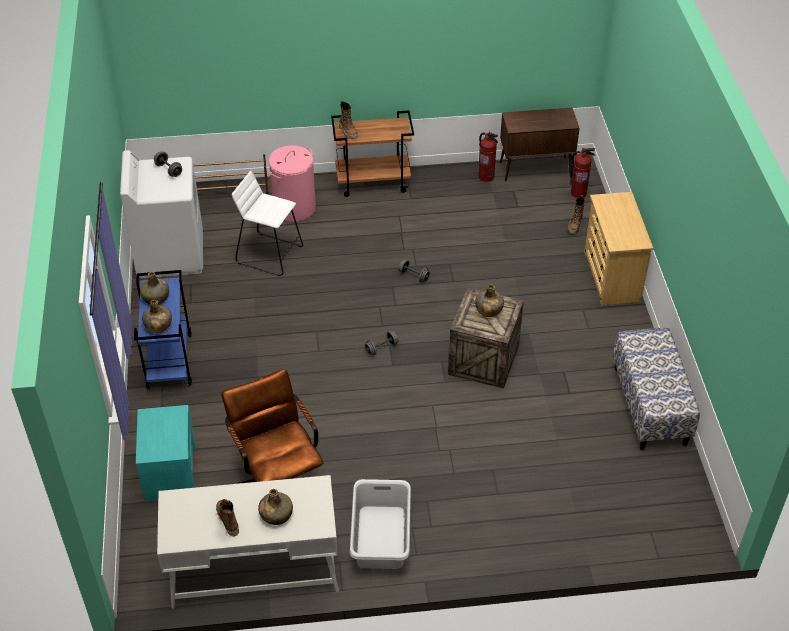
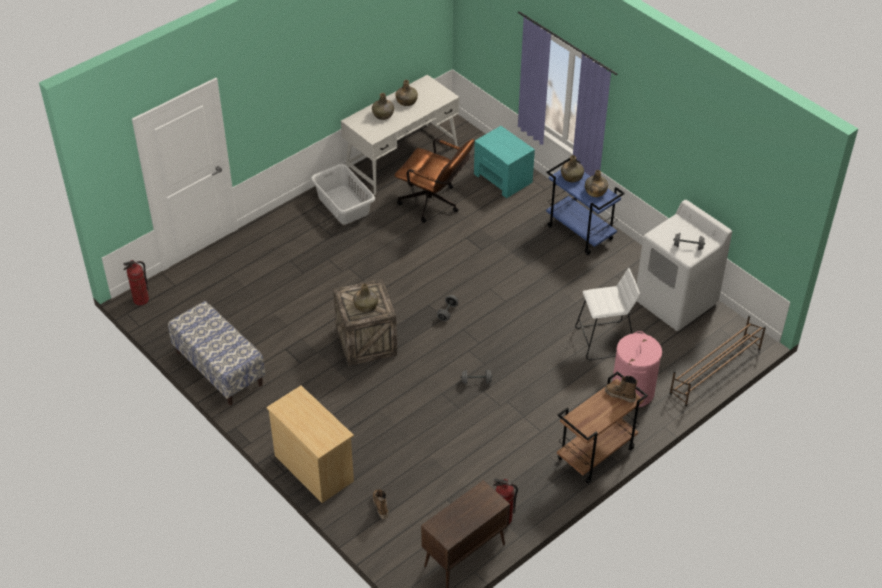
camera: 145 degrees right, 0 degrees up
boot [216,499,239,537] -> green bottle [396,80,418,106]
fire extinguisher [570,148,595,198] -> fire extinguisher moved to [123,260,149,305]

